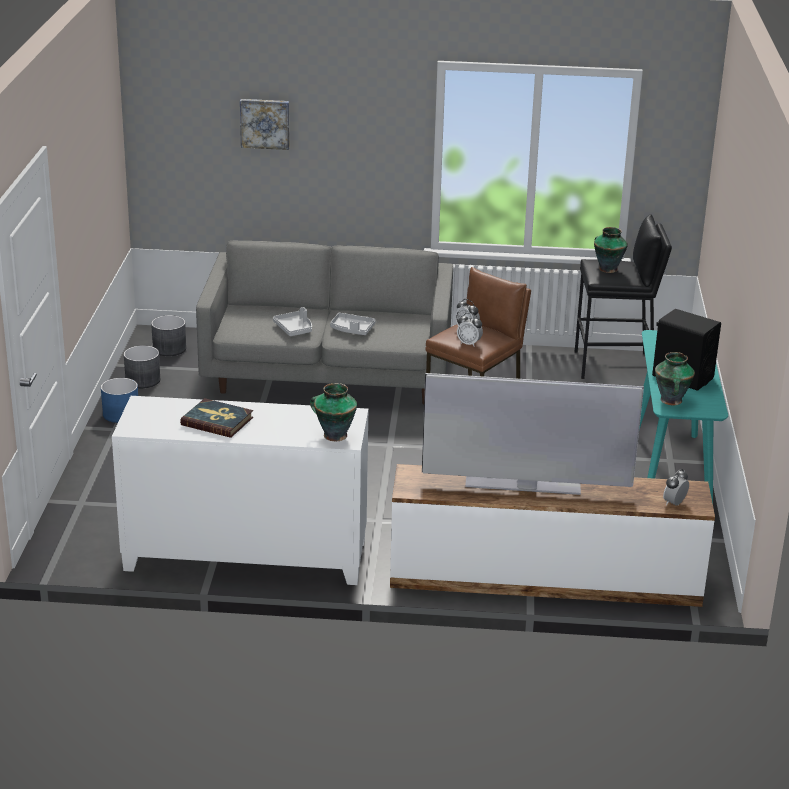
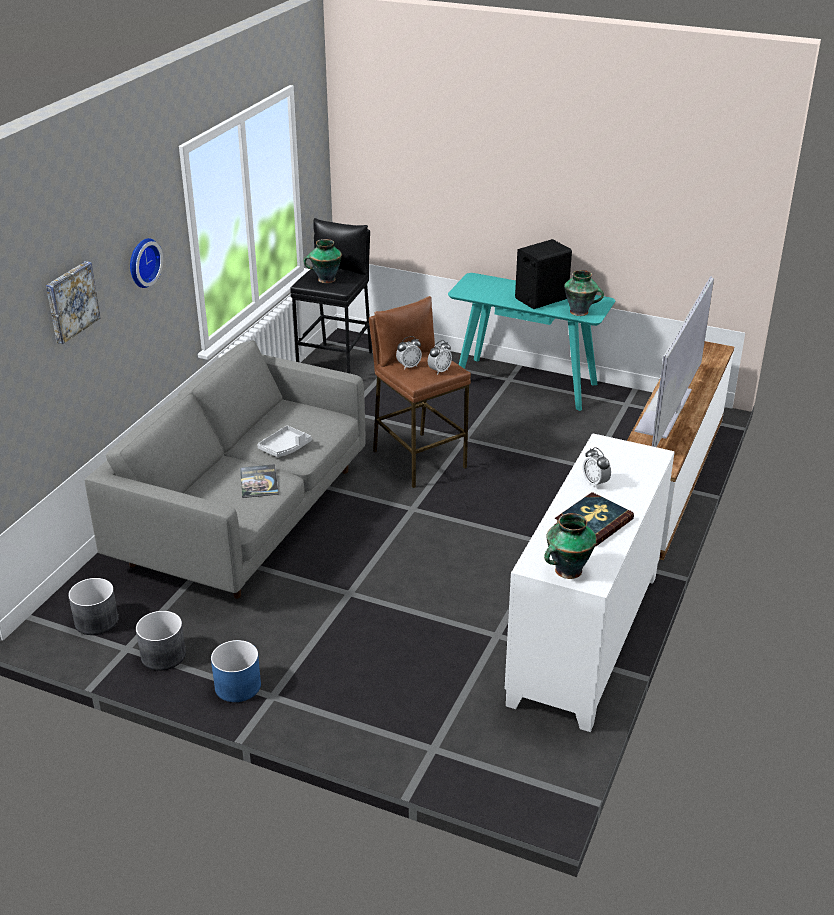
camera: 70 degrees left, 5 degrees up
grey tray [273,307,312,336] -> book [240,464,279,498]
vase [310,383,357,441] -> vase moved to [544,513,597,579]
alarm clock [663,469,689,505] -> alarm clock moved to [583,447,611,488]
none -> wall clock [130,238,163,288]

